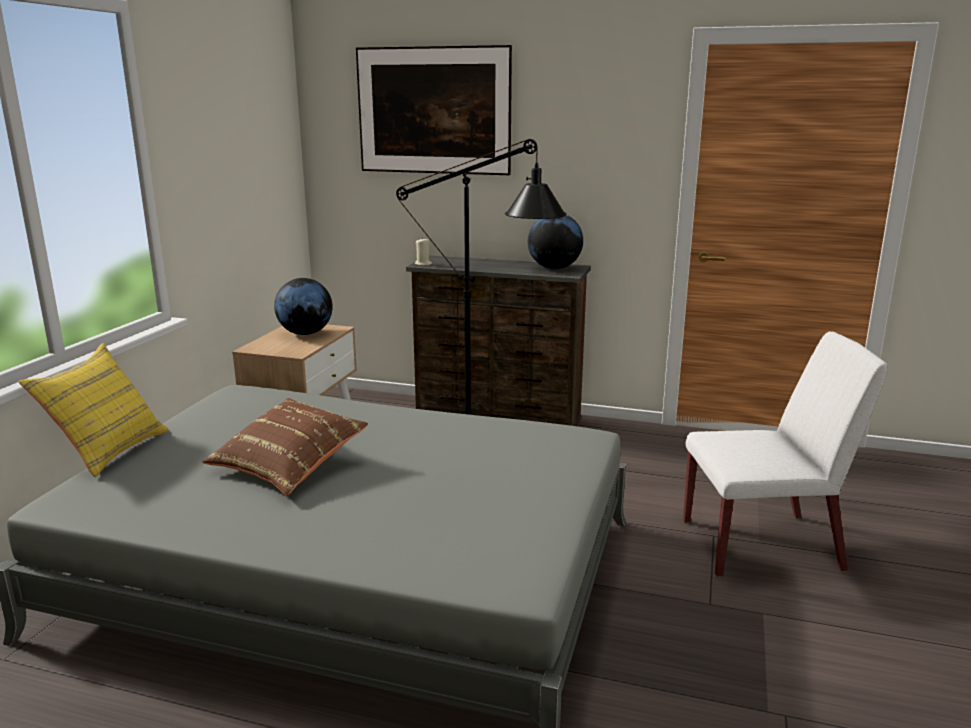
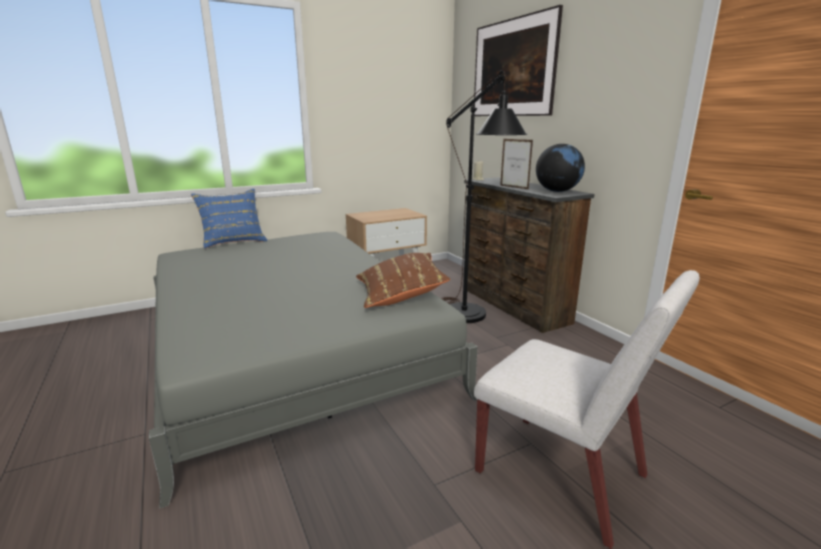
camera: 45 degrees right, 0 degrees up
yellow pillow [18,343,169,477] -> blue pillow [191,189,268,249]
brown pillow [202,398,368,495] -> brown pillow moved to [356,253,450,308]
globe [274,278,333,335] -> none
none -> picture frame [500,139,533,189]

